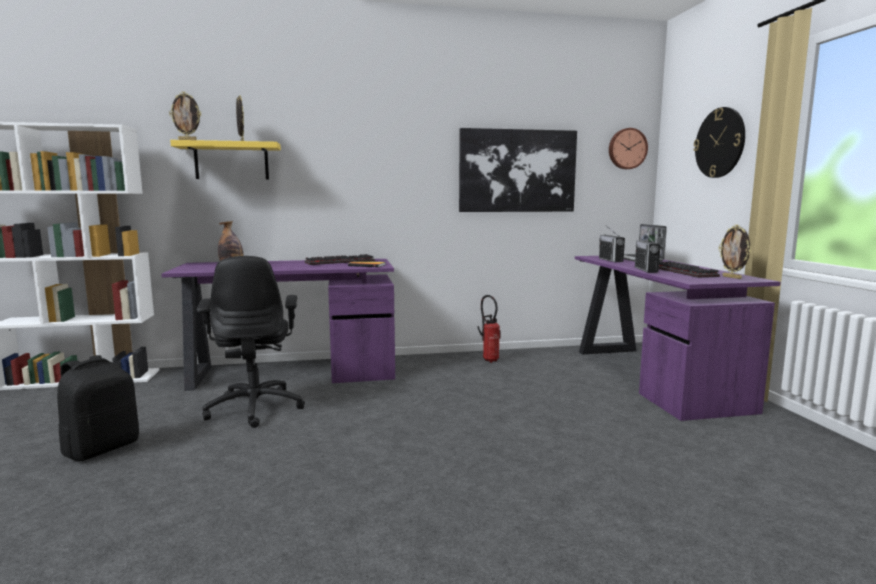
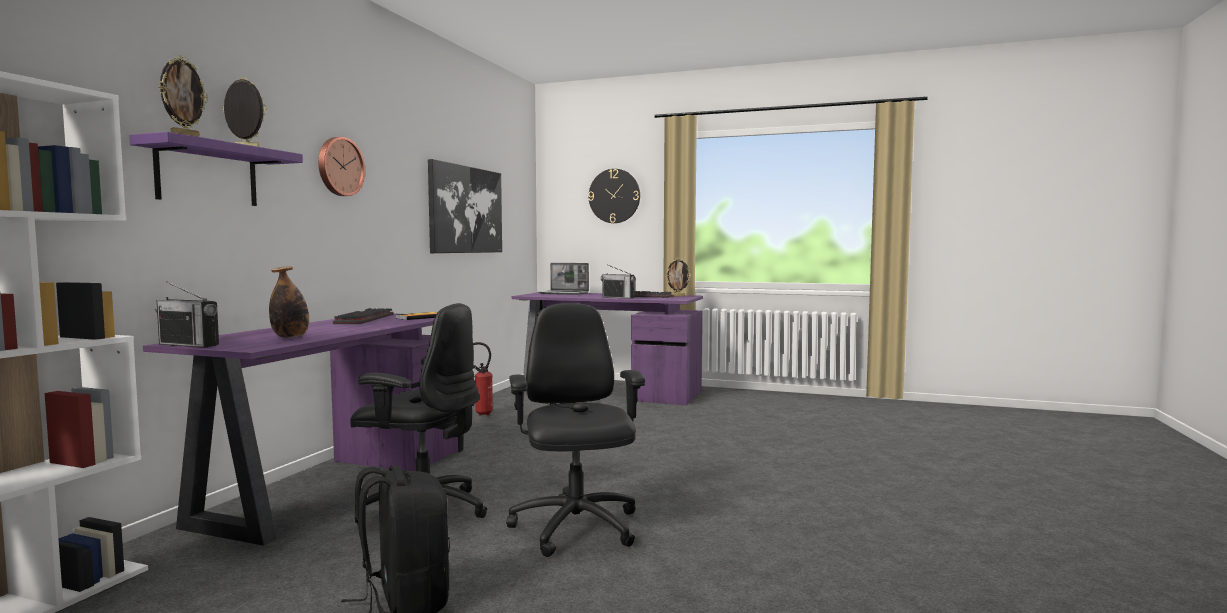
camera: 60 degrees left, 5 degrees down
yellow shelf [170,140,281,180] -> purple shelf [129,132,303,206]
radio [599,225,625,262] -> radio moved to [154,281,219,348]
wall clock [609,128,648,169] -> wall clock moved to [318,137,365,196]
none -> black office chair [506,303,645,557]

